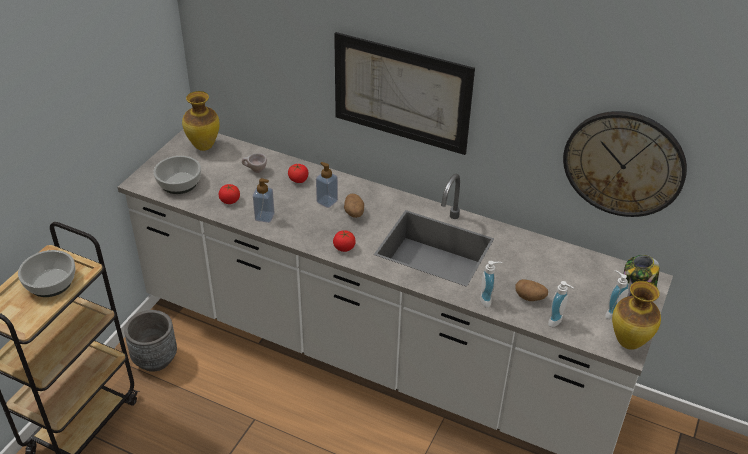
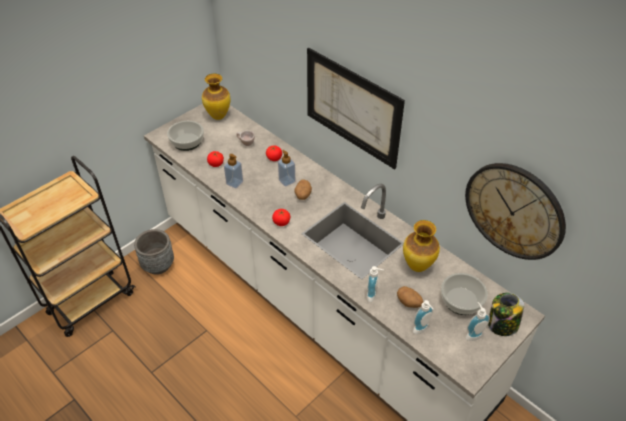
camera: 20 degrees right, 5 degrees up
bowl [18,250,76,297] -> bowl moved to [441,273,488,315]
vase [612,281,661,350] -> vase moved to [403,220,440,272]

